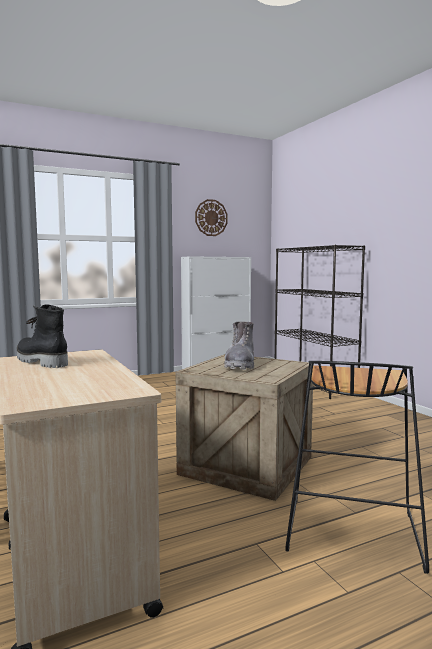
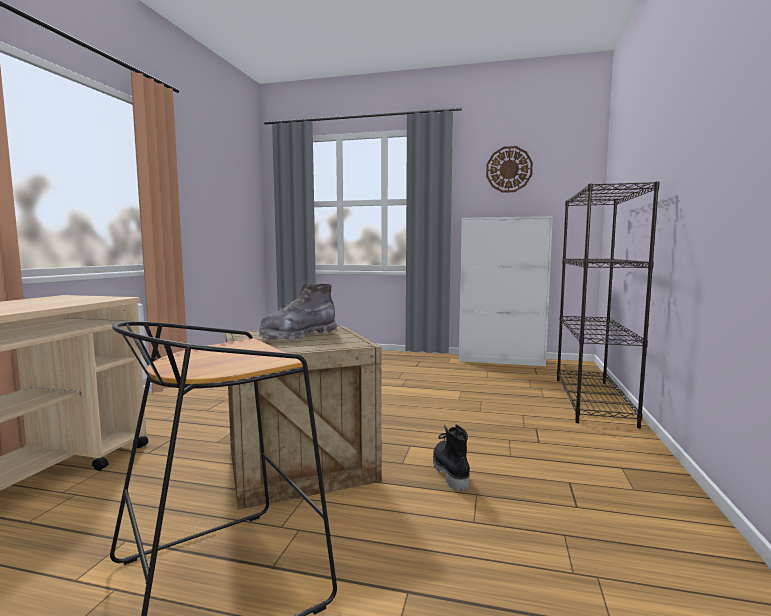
camera: 40 degrees right, 0 degrees up
black boot [17,304,68,368] -> black boot moved to [433,425,470,491]

